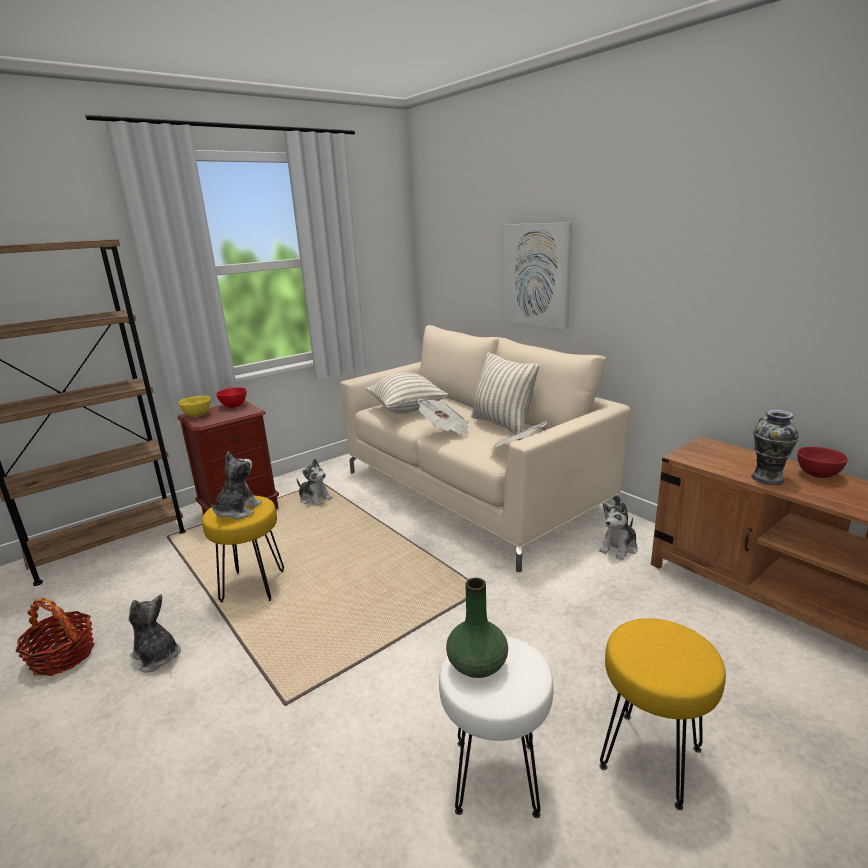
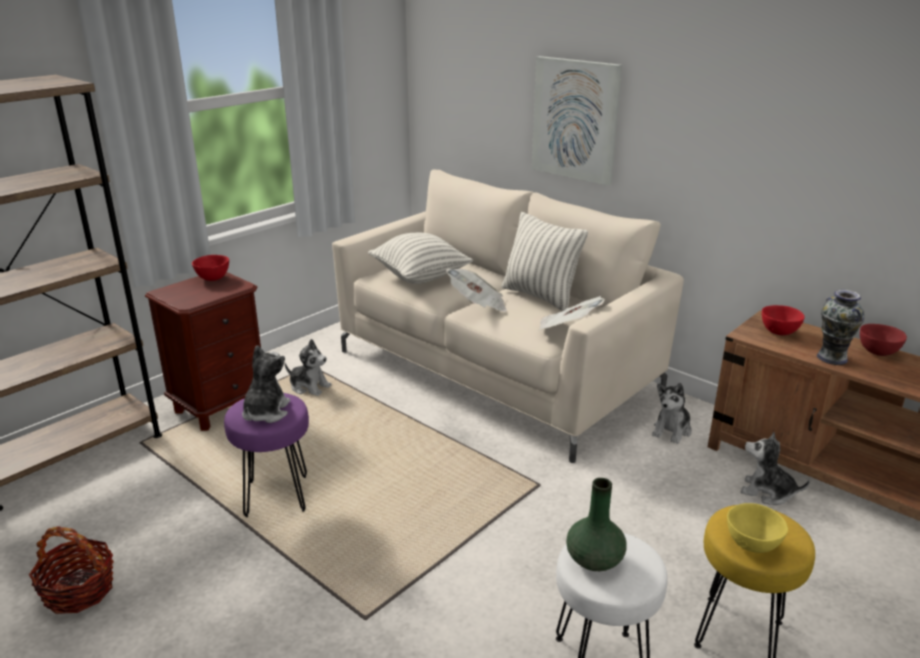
camera: 10 degrees left, 5 degrees up
plush toy [128,594,181,673] -> plush toy moved to [741,432,810,505]
yellow bowl [178,396,211,417] -> yellow bowl moved to [727,503,788,553]
yellow stool [202,496,284,603] -> purple stool [224,393,309,517]
none -> red bowl [762,305,805,335]

